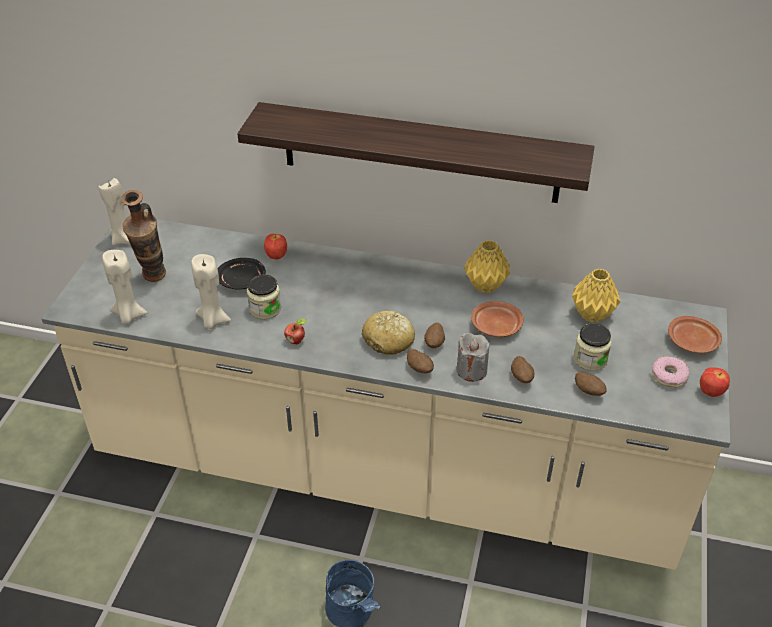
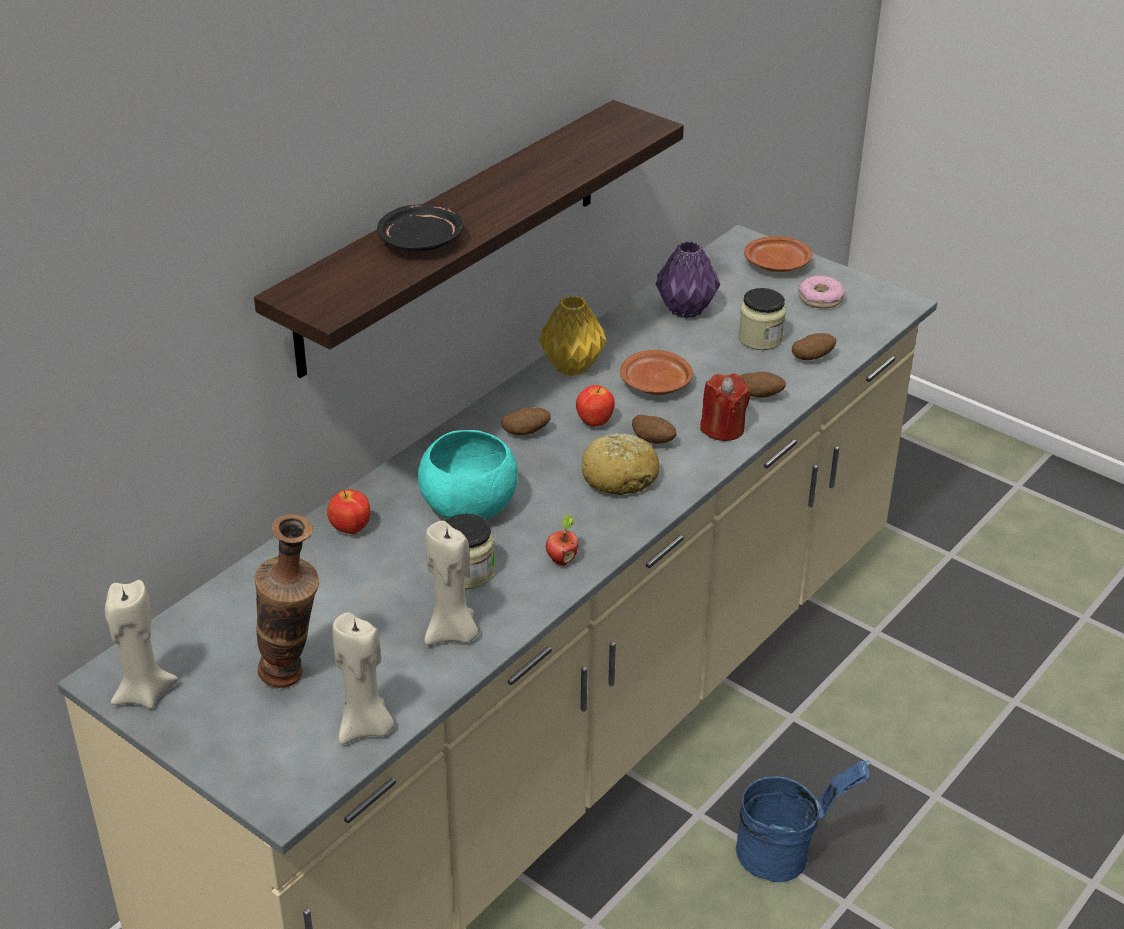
camera: 65 degrees left, 5 degrees down
black plate [218,258,266,290] -> black plate moved to [377,204,463,251]
potato [407,349,434,373] -> potato moved to [501,407,551,435]
grey candle [457,333,490,382] -> red candle [700,373,750,441]
yellow vase [572,269,620,323] -> purple vase [656,241,720,318]
apple [700,367,730,397] -> apple moved to [576,385,615,427]
none -> turquoise bowl [418,430,518,519]

